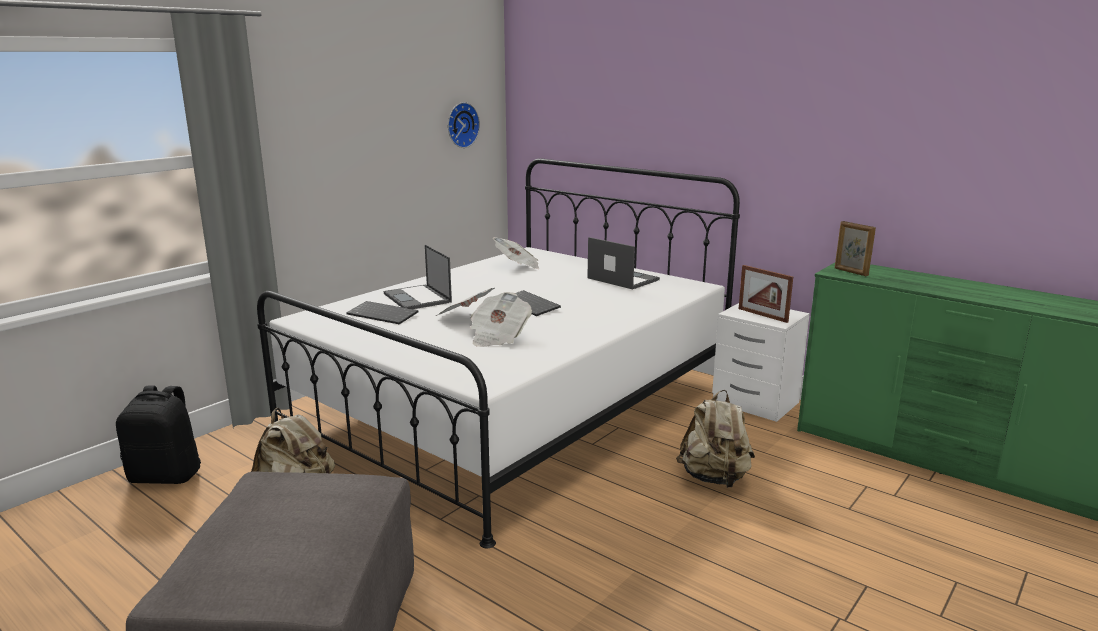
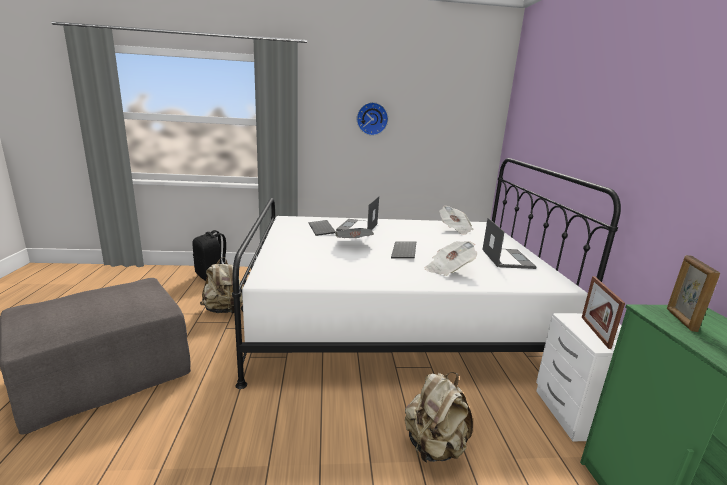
camera: 45 degrees right, 0 degrees up
wall clock [448,102,480,148] -> wall clock moved to [357,102,388,136]
newspaper [470,292,532,347] -> newspaper moved to [425,241,477,276]

